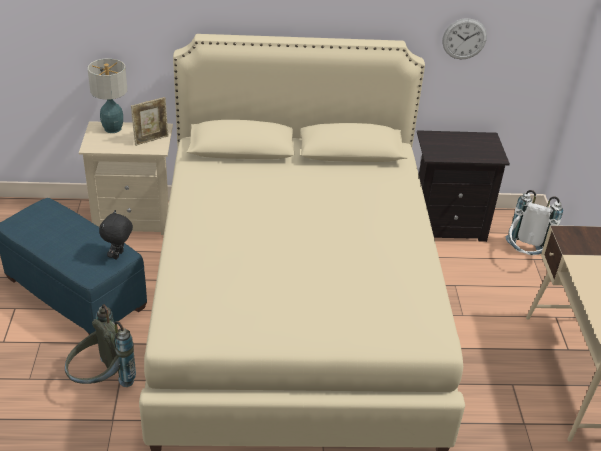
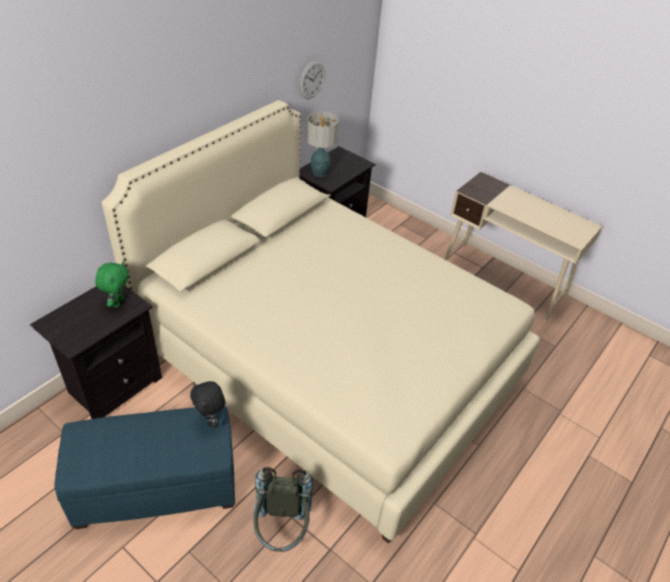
camera: 50 degrees left, 5 degrees up
beige nightstand [79,121,173,235] -> black nightstand [30,286,162,419]
table lamp [88,58,127,133] -> table lamp moved to [306,112,339,177]
picture frame [131,97,168,146] -> green plush toy [95,261,129,307]
white backpack [506,190,563,255] -> none

